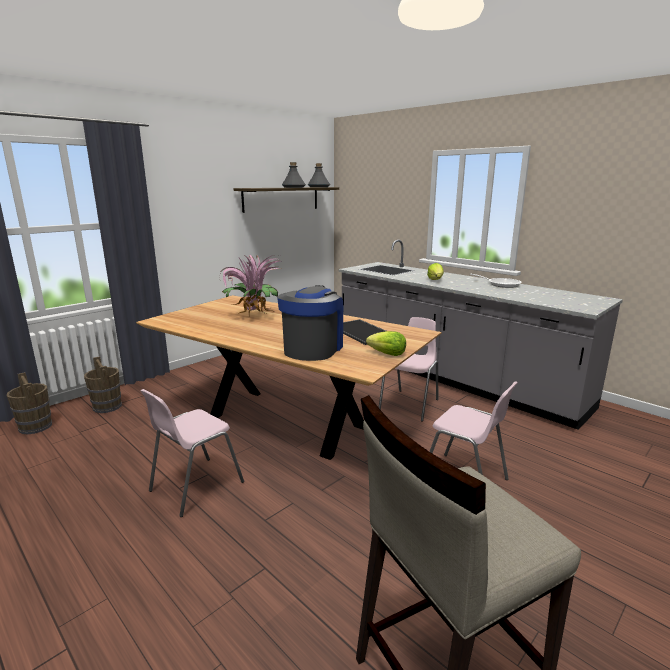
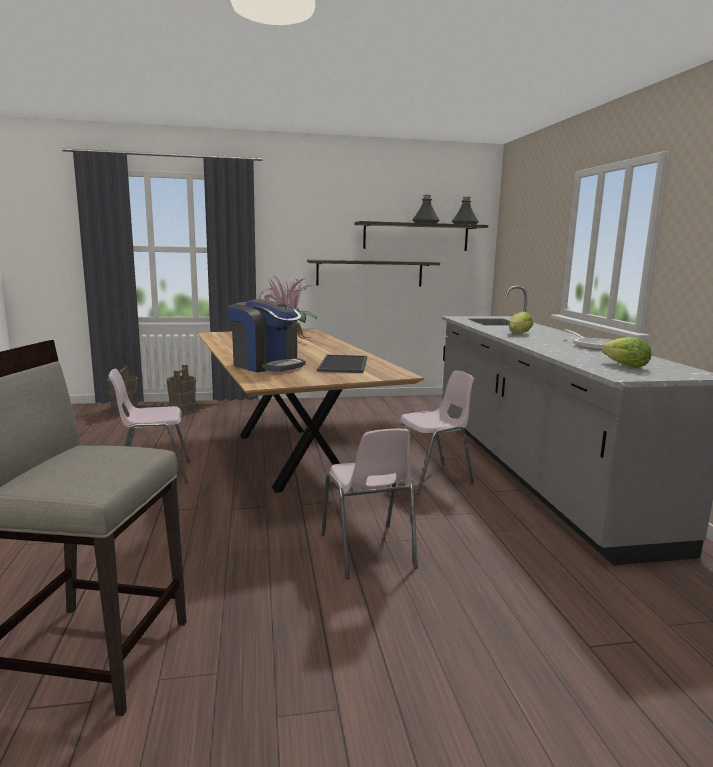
camera: 35 degrees right, 5 degrees down
coffee machine [277,285,343,361] -> coffee machine turned 75 degrees clockwise [228,299,305,372]
lettuce [366,331,406,356] -> lettuce moved to [602,337,651,368]
none -> shelf [307,259,440,286]

